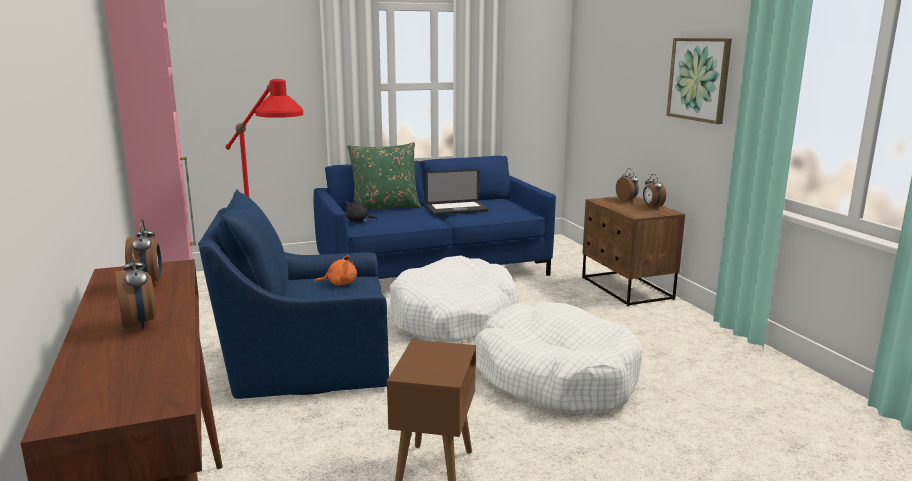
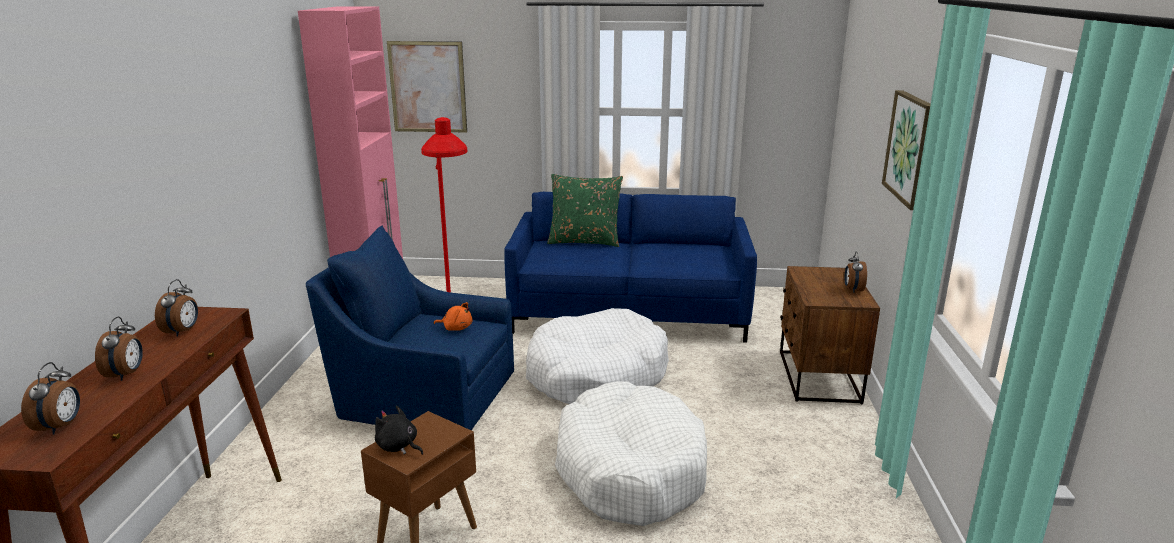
camera: 25 degrees right, 5 degrees up
black plush toy [345,199,377,222] -> black plush toy moved to [375,406,423,455]
laptop [426,169,489,215] -> none
alarm clock [616,168,639,201] -> alarm clock moved to [21,362,80,435]
none -> picture [387,41,467,133]

